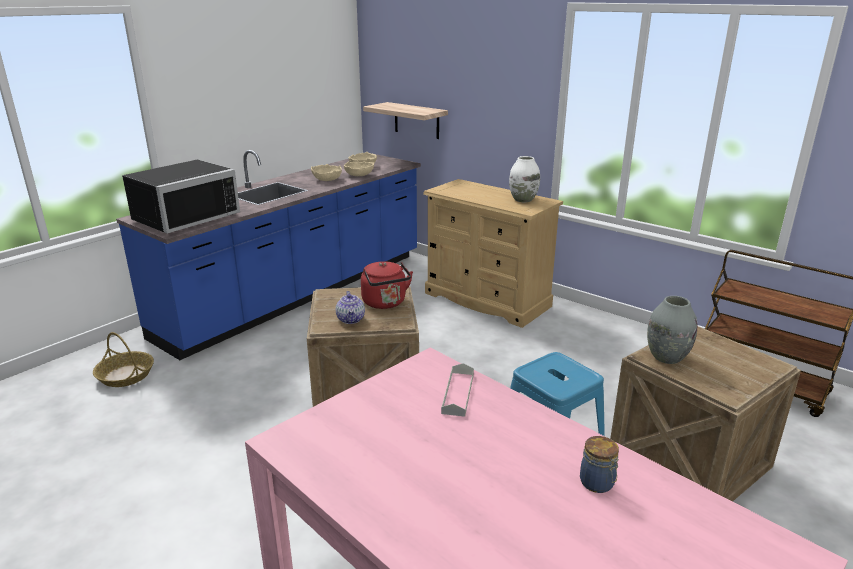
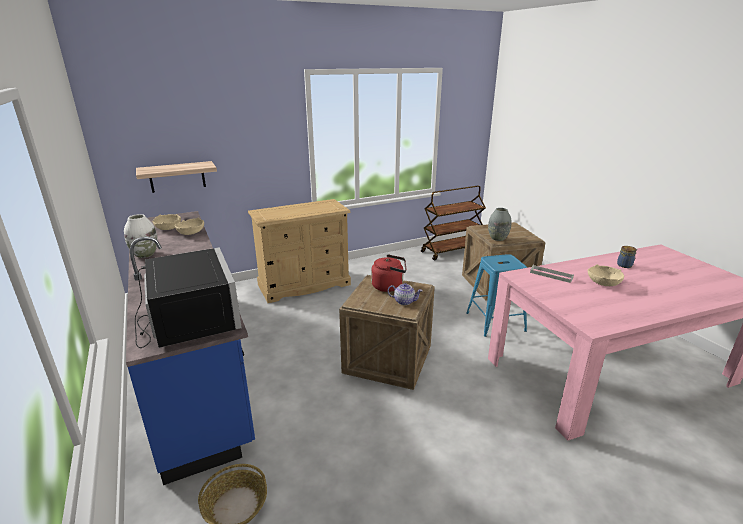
camera: 65 degrees left, 0 degrees up
beige bowl [311,164,342,181] -> beige bowl moved to [588,264,624,286]
white vase [509,156,540,202] -> white vase moved to [124,214,158,258]

